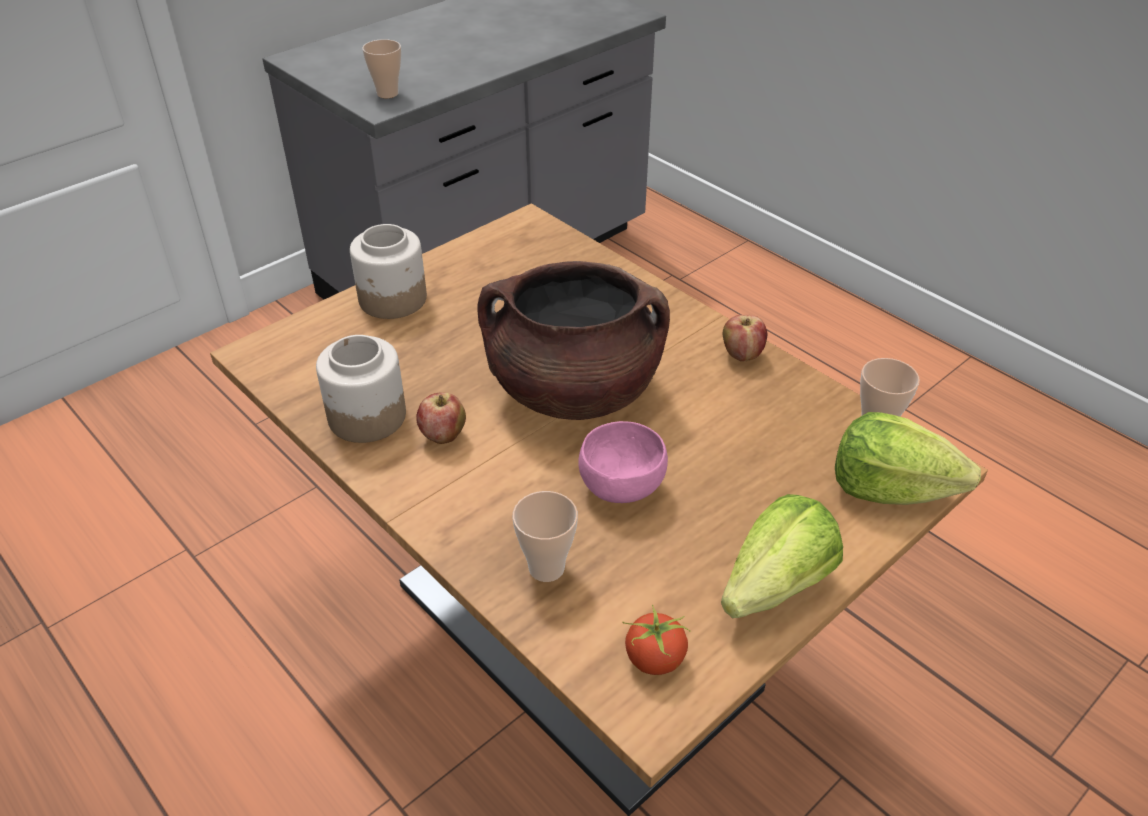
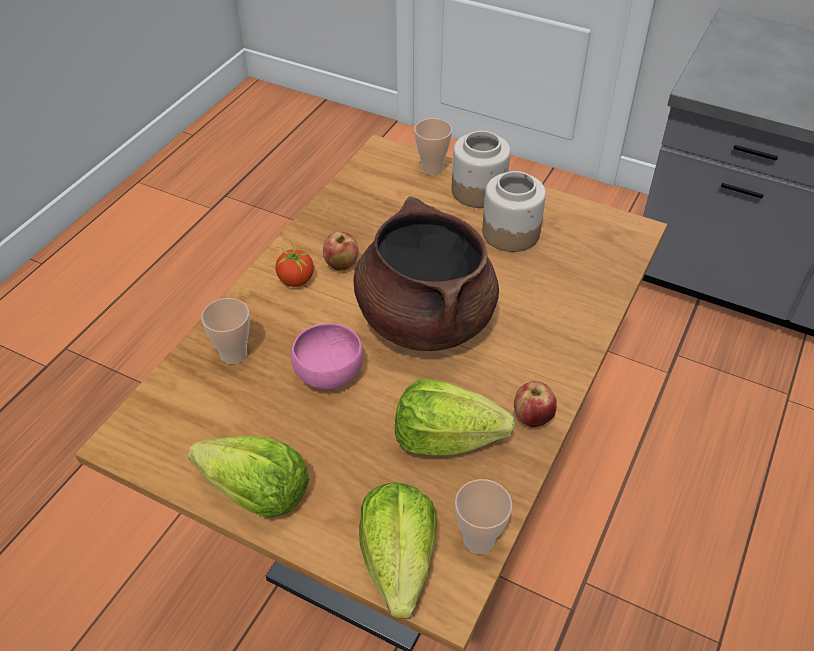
camera: 70 degrees right, 5 degrees up
jar [316,335,406,443] -> jar moved to [482,171,546,252]
cup [362,39,401,98] -> cup moved to [414,118,452,175]
tomato [622,605,691,675] -> tomato moved to [275,241,314,287]
none -> lettuce [395,379,515,456]

